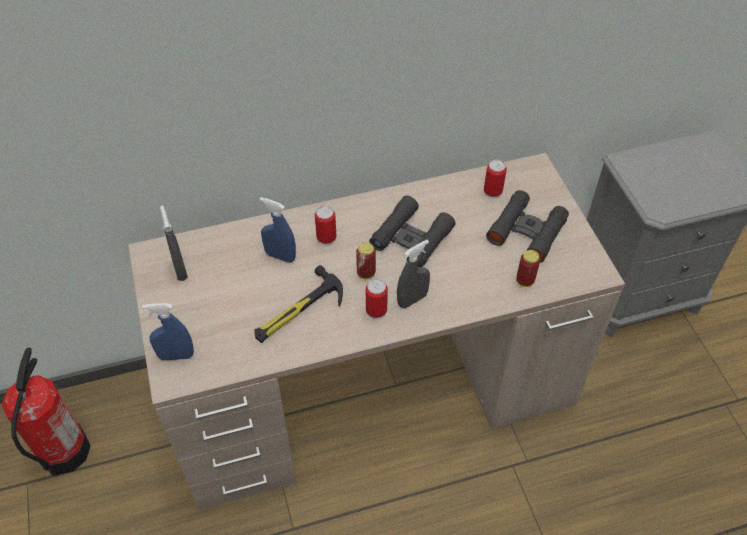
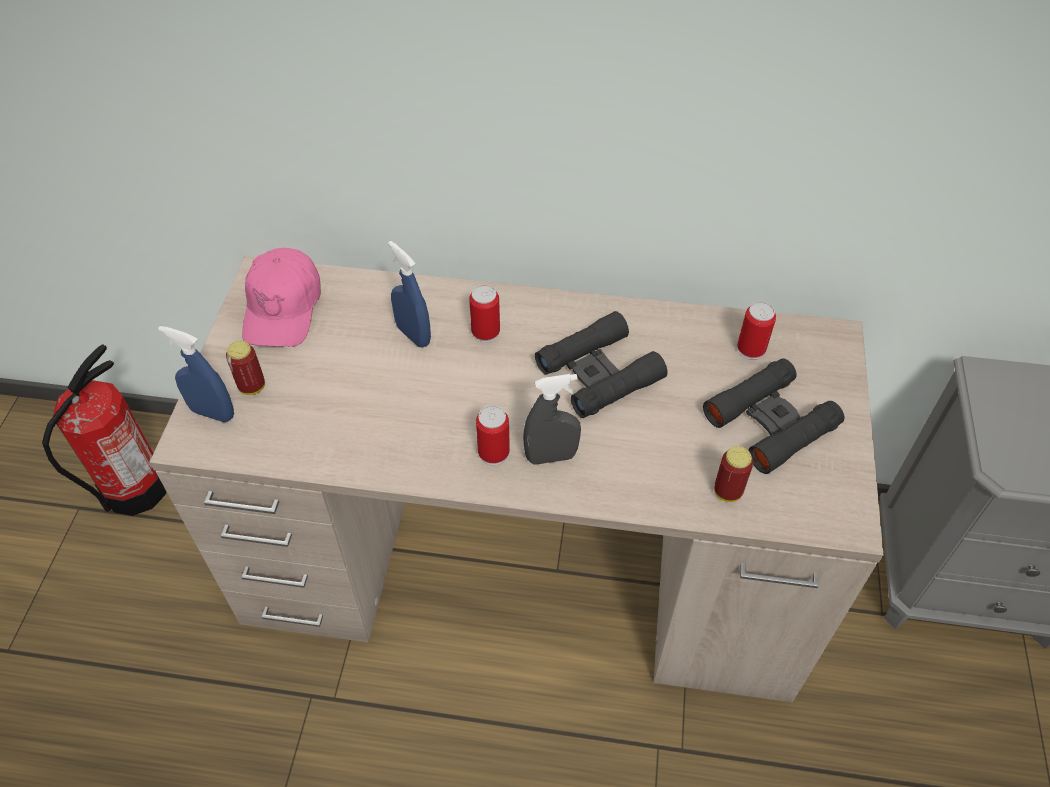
camera: 25 degrees right, 0 degrees up
grey spray bottle [160,205,188,281] -> pink cap [242,248,321,347]
hammer [254,265,343,343] -> none
can [356,242,376,279] -> can moved to [226,341,265,395]

